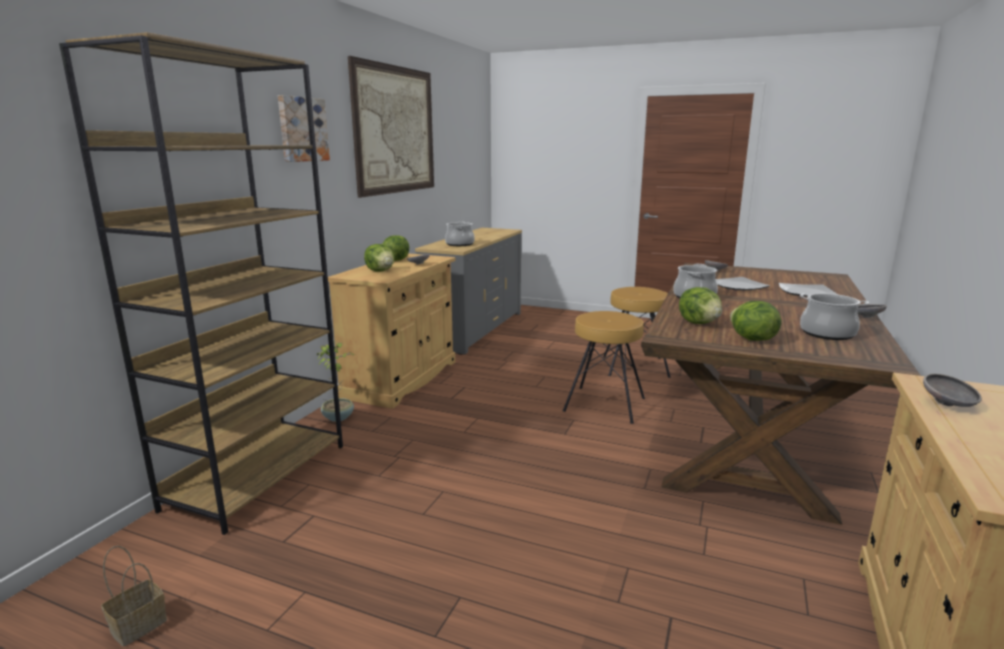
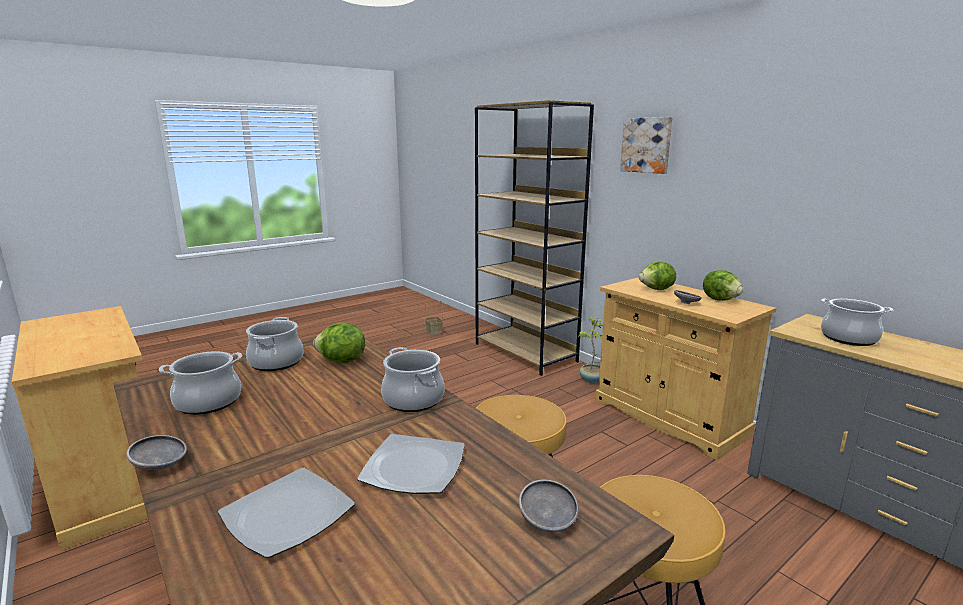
camera: 120 degrees right, 0 degrees up
picture [348,56,434,198] -> none
lettuce [730,301,781,341] -> cooking pot [246,317,304,371]
grey bowl [923,374,982,407] -> none

